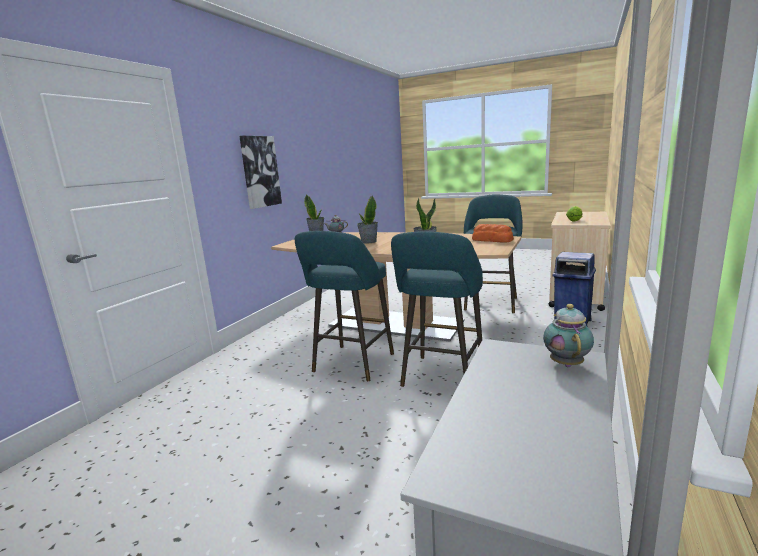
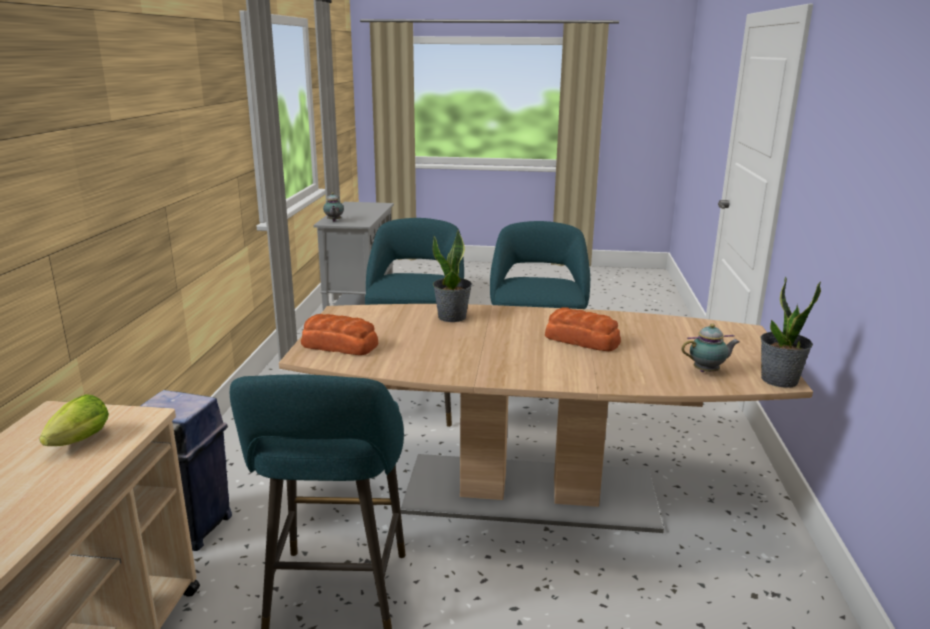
camera: 160 degrees right, 5 degrees up
picture [239,136,282,209] -> none
potted plant [357,196,378,243] -> bread [545,307,621,351]

